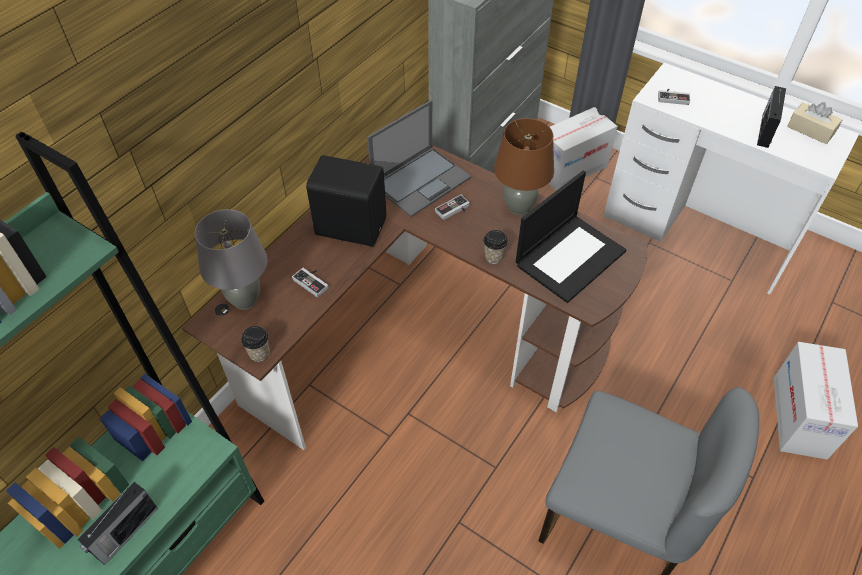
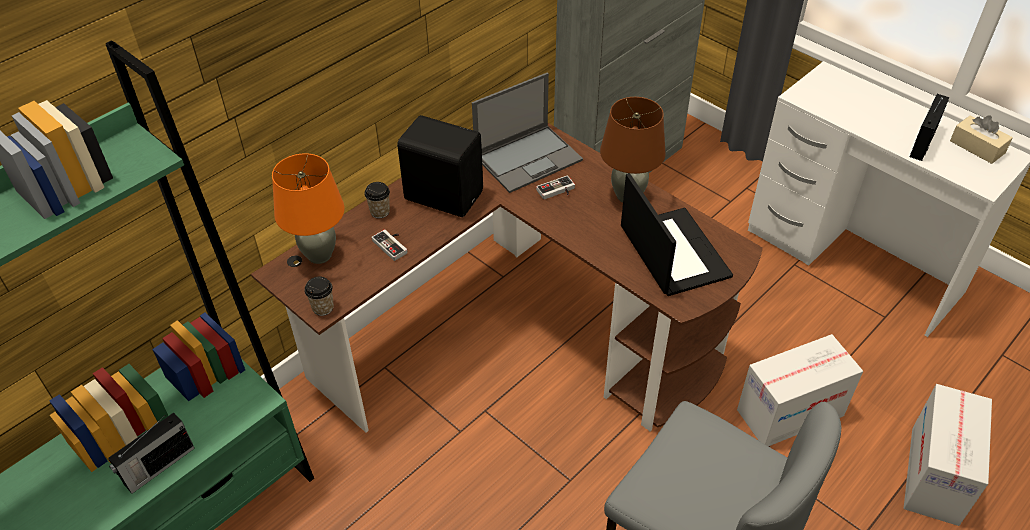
camera: 10 degrees right, 5 degrees down
grey table lamp [195,209,267,310] -> orange table lamp [272,153,345,264]
cup [484,230,508,264] -> cup moved to [364,182,390,218]
laptop [516,171,626,303] -> laptop turned 75 degrees counterclockwise [621,173,733,296]
cardboard box [548,107,618,191] -> cardboard box moved to [737,334,863,446]
game controller [658,89,690,105] -> none

